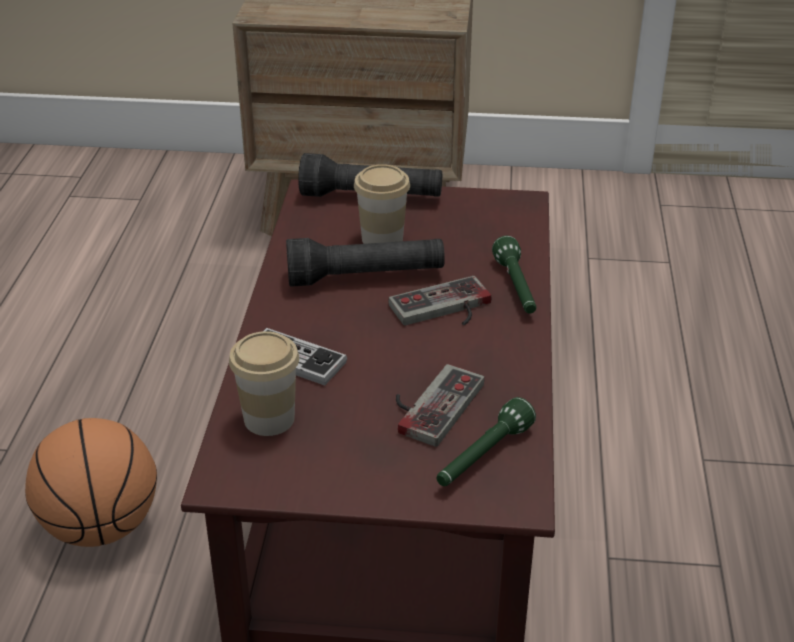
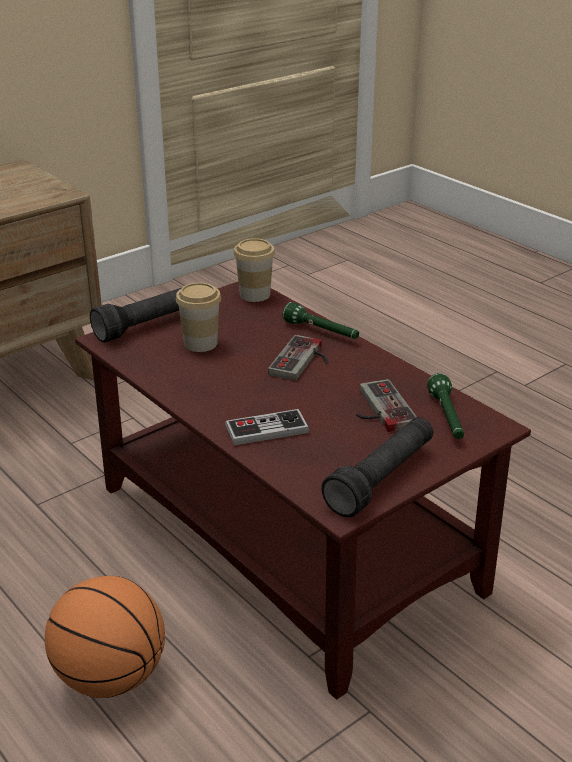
camera: 45 degrees left, 5 degrees down
cup [229,331,299,436] -> cup moved to [233,238,275,302]
black flashlight [286,238,445,287] -> black flashlight moved to [321,417,433,518]

